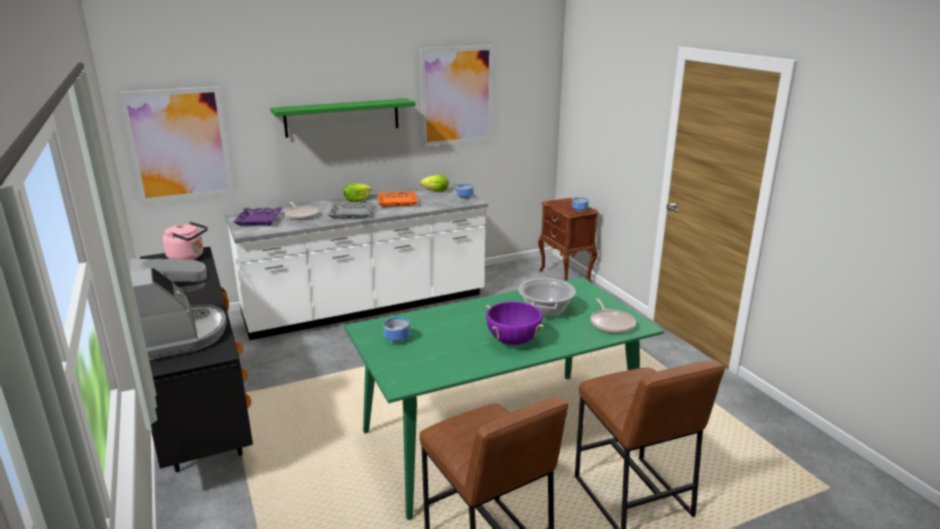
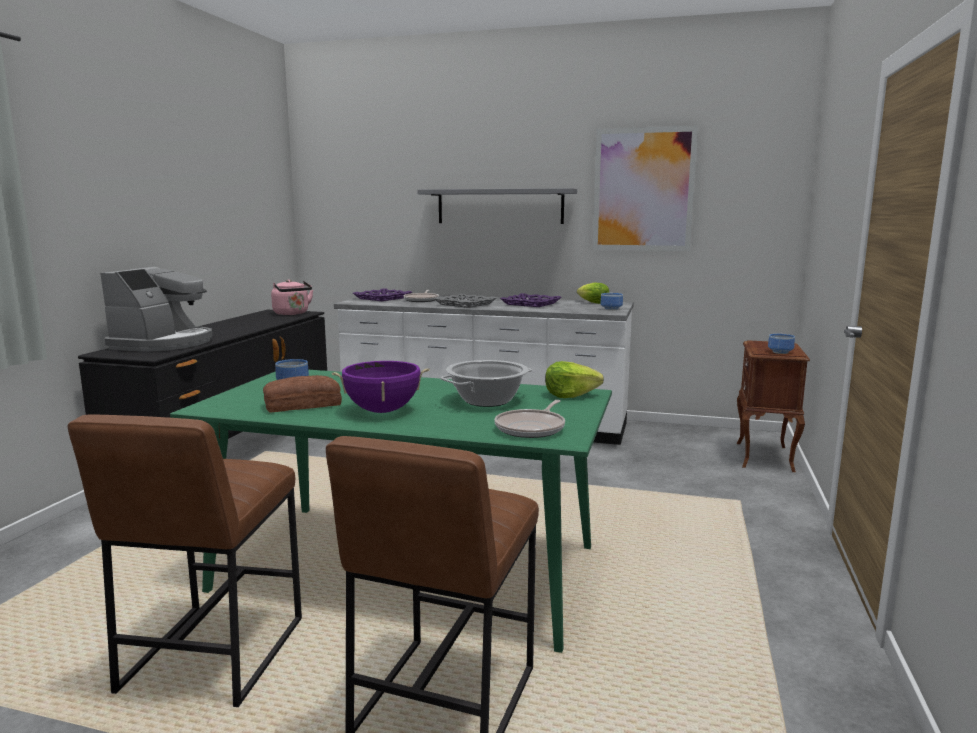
camera: 40 degrees right, 10 degrees down
picture [119,87,234,204] -> none
green shelf [271,98,416,138] -> grey shelf [418,188,577,224]
lettuce [344,183,372,202] -> lettuce moved to [545,361,604,398]
orange tray [378,191,418,207] -> purple tray [500,293,561,307]
none -> bread [263,375,342,412]

